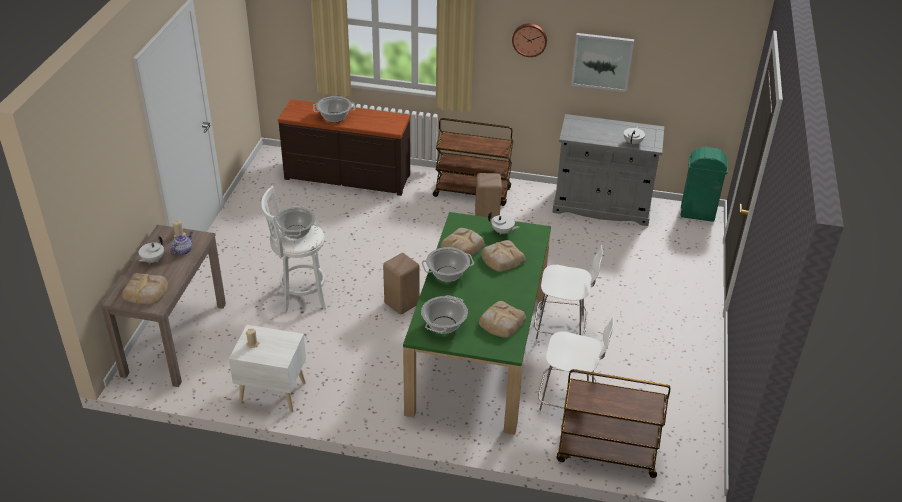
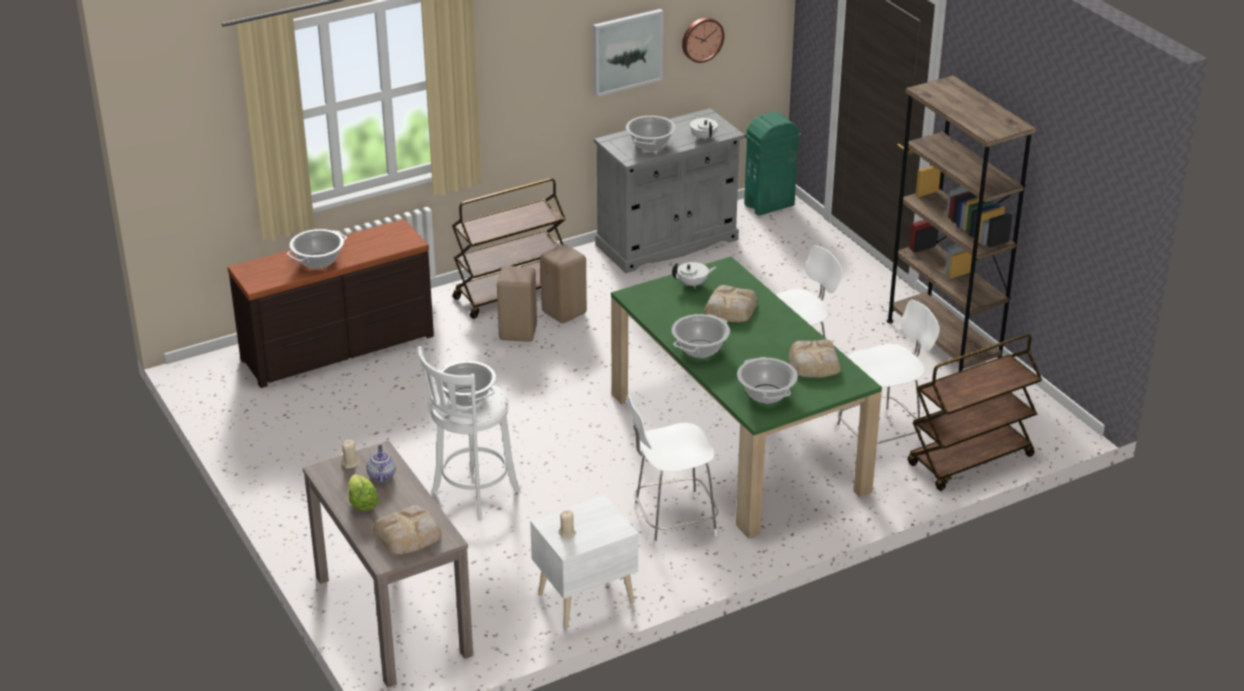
camera: 40 degrees left, 5 degrees down
white teapot [139,236,164,264] -> lettuce [348,474,379,511]
beige stool [383,253,419,314] -> beige stool moved to [497,266,537,342]
bread [440,228,485,258] -> none
wall clock [512,24,547,57] -> wall clock moved to [682,18,725,63]
none -> cooking pot [626,116,676,151]
none -> white chair [626,395,718,549]
none -> brown bookcase [887,76,1036,372]

